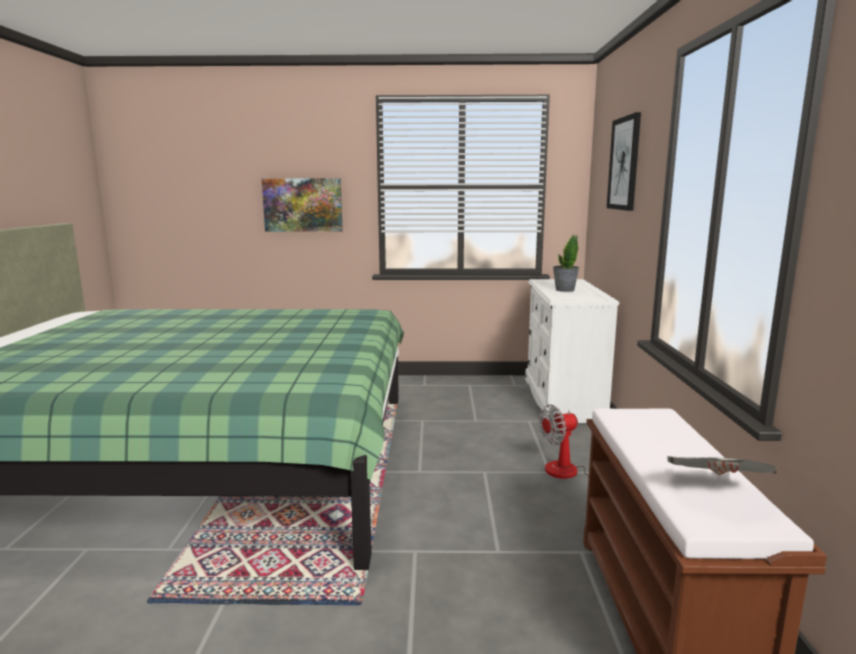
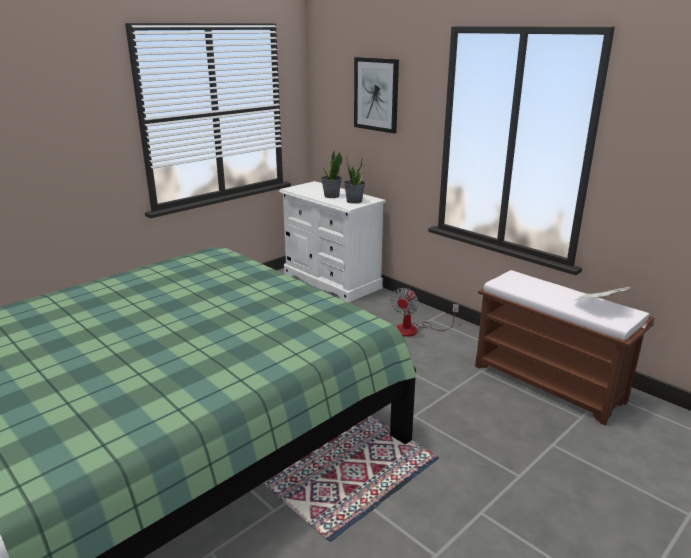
camera: 45 degrees left, 10 degrees up
picture [262,178,343,232] -> none
none -> potted plant [344,160,365,204]

